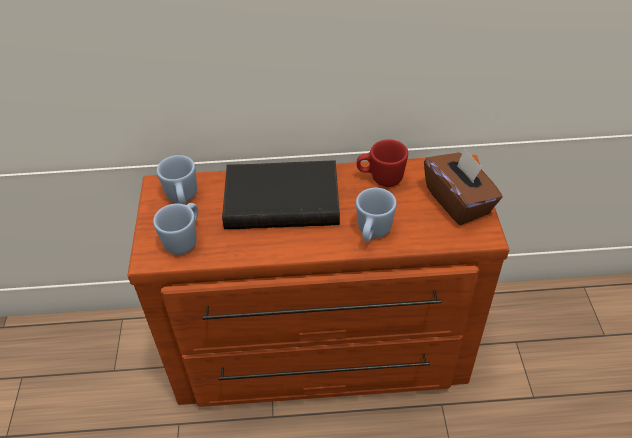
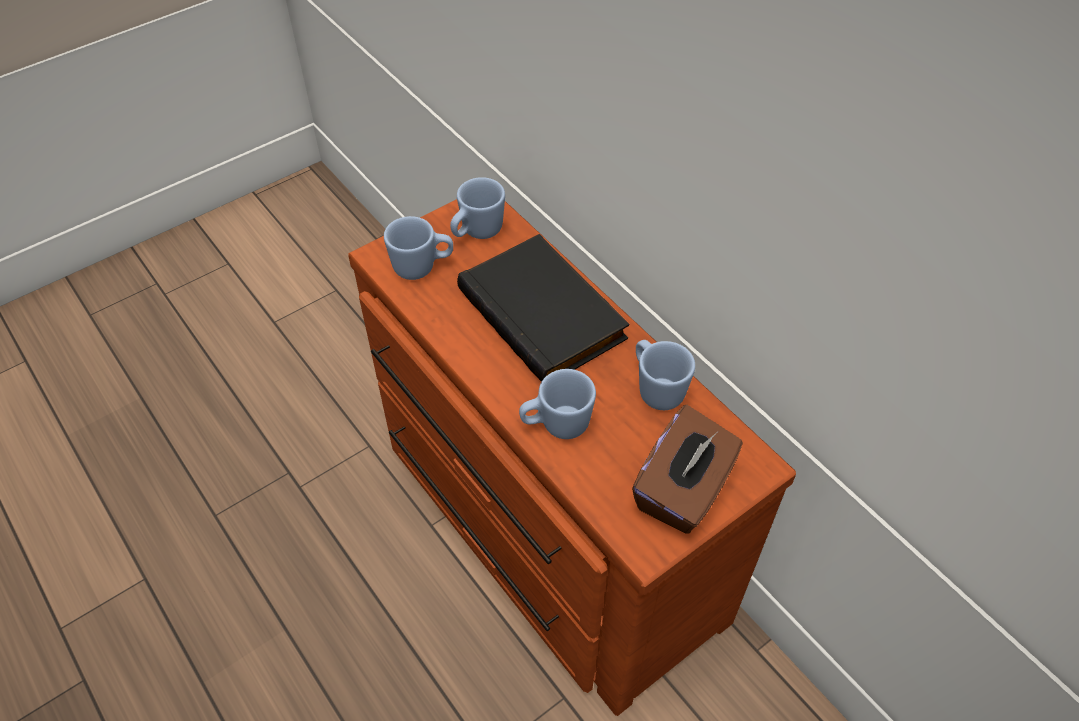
camera: 55 degrees right, 5 degrees up
red mug [357,139,408,187] -> blue mug [636,340,695,410]

